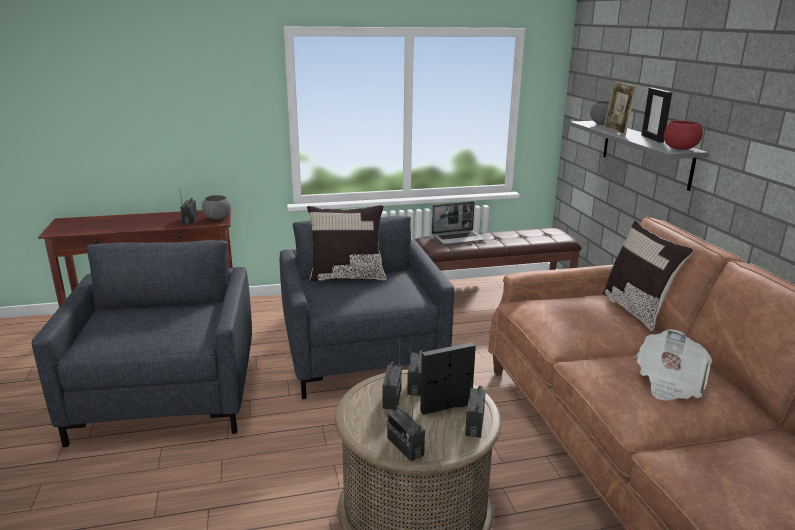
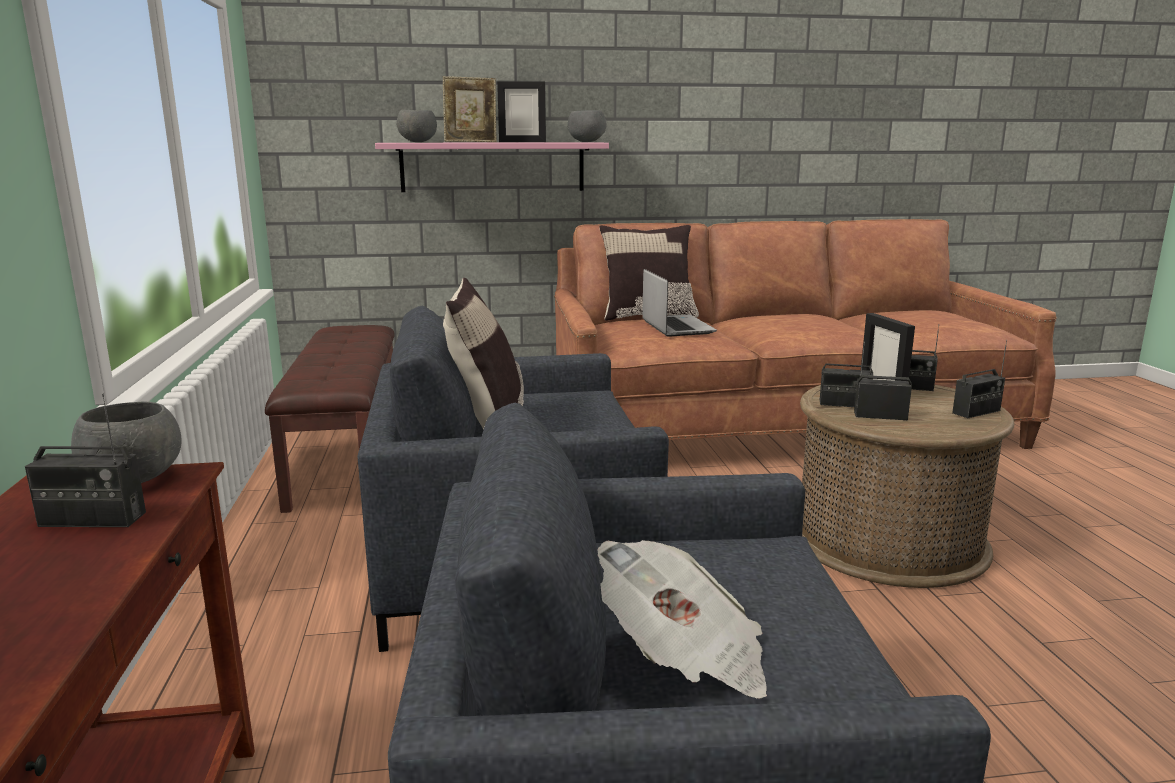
camera: 85 degrees left, 5 degrees down
laptop [432,201,486,245] -> laptop moved to [642,269,717,337]
grey shelf [569,121,709,191] -> pink shelf [375,142,609,192]
newspaper [636,329,712,400] -> newspaper moved to [597,540,767,699]
red bowl [664,121,703,150] -> grey bowl [568,110,607,142]

